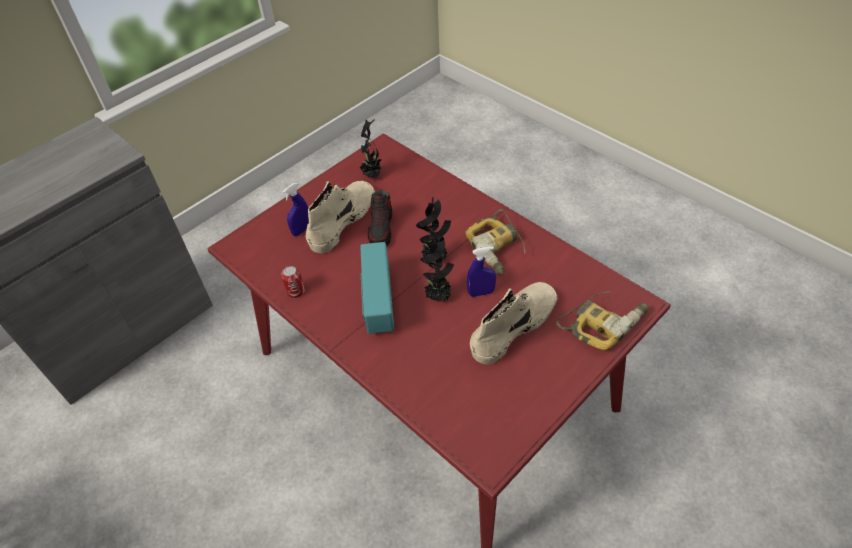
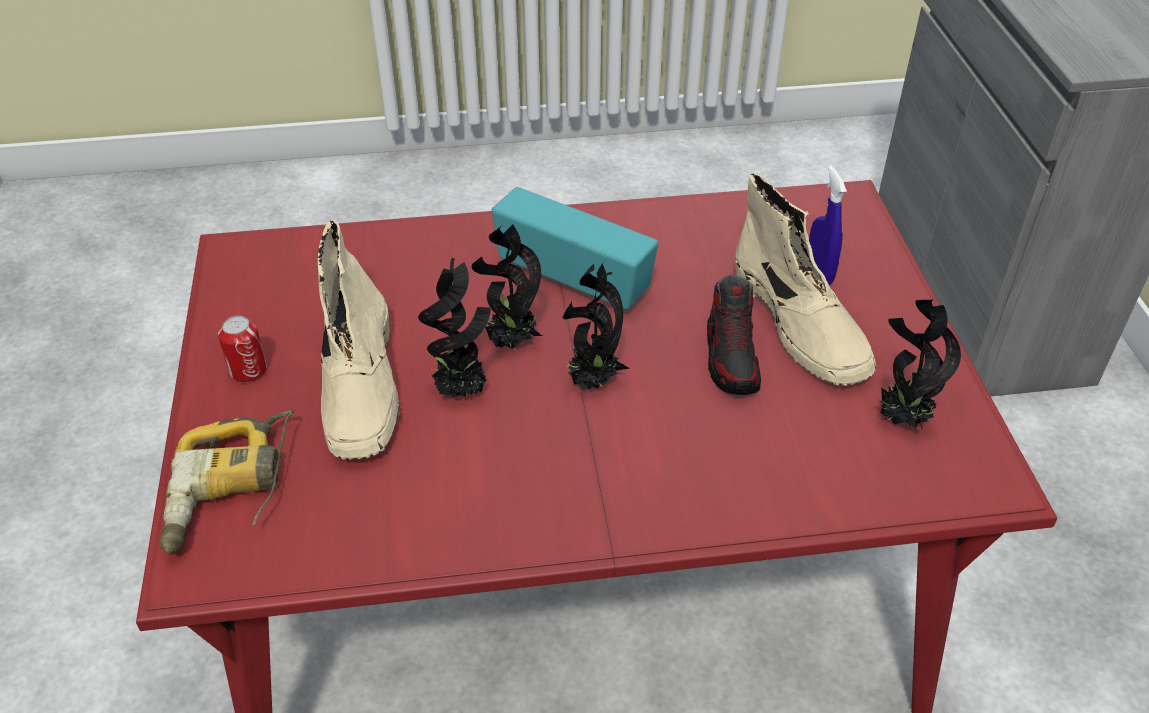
camera: 125 degrees right, 5 degrees down
can [281,266,305,298] -> can moved to [218,316,267,383]
shoe [368,190,392,246] -> shoe turned 135 degrees counterclockwise [707,275,761,395]
power drill [466,209,526,275] -> none
blue spray bottle [467,246,496,297] -> potted plant [418,258,491,398]

